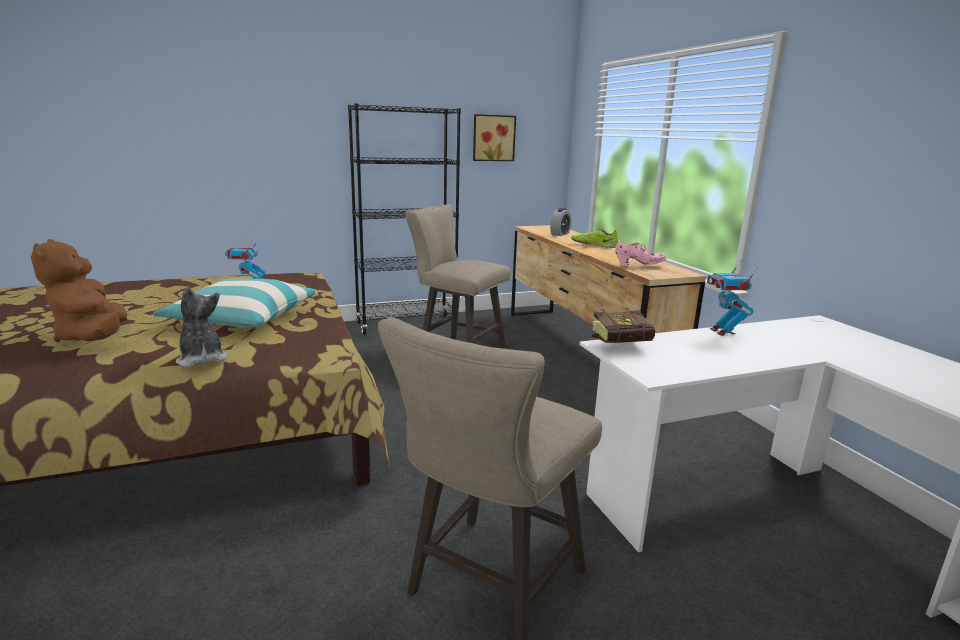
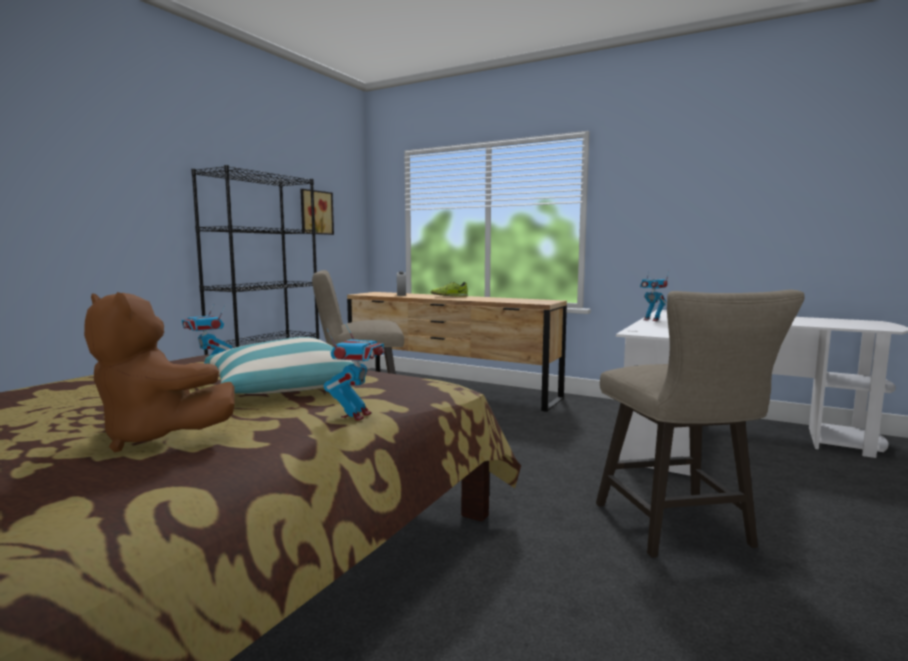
camera: 40 degrees left, 10 degrees down
plush toy [176,286,227,367] -> toy robot [324,323,385,421]
book [592,308,655,343] -> none
pink shoe [615,241,666,267] -> none

